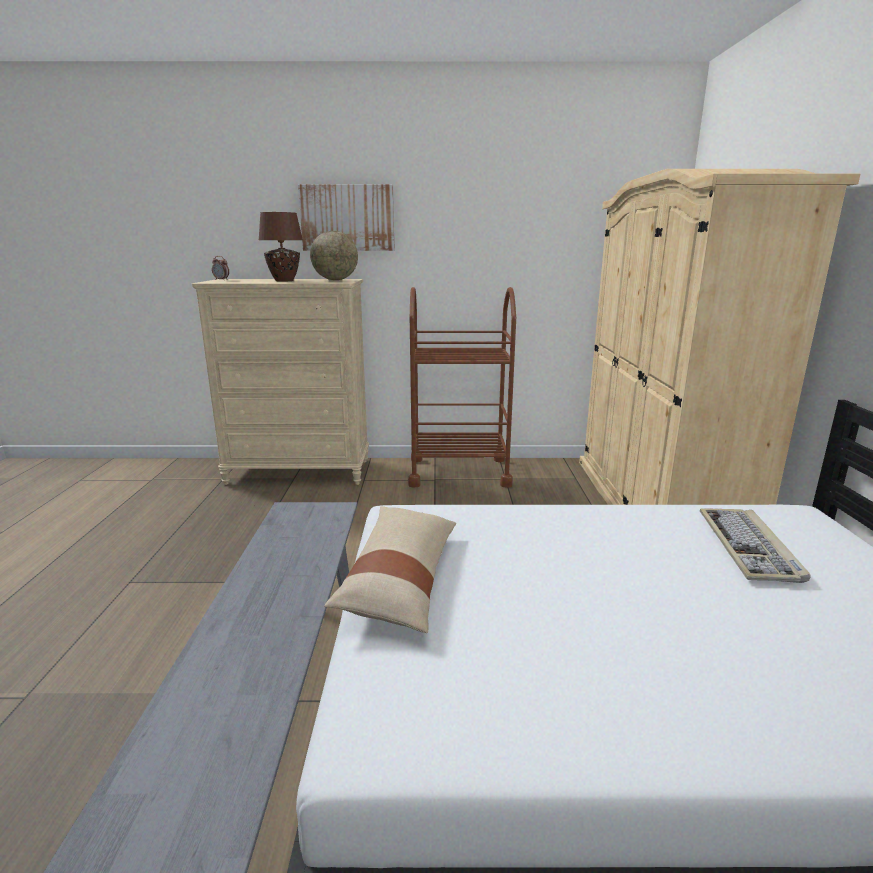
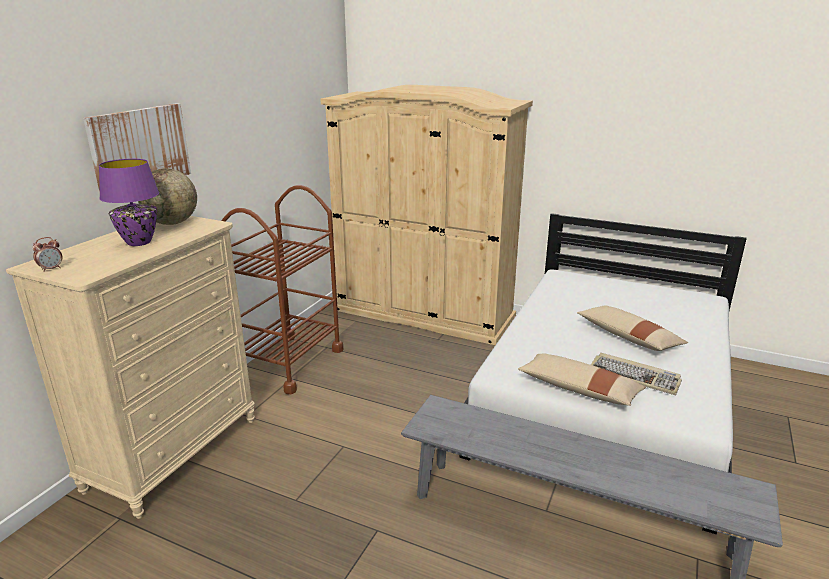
camera: 65 degrees left, 5 degrees up
brown table lamp [259,212,303,281] -> purple table lamp [99,159,159,246]
keyboard [700,509,811,583] -> keyboard moved to [591,353,682,395]
none -> beige pillow [577,306,688,351]

